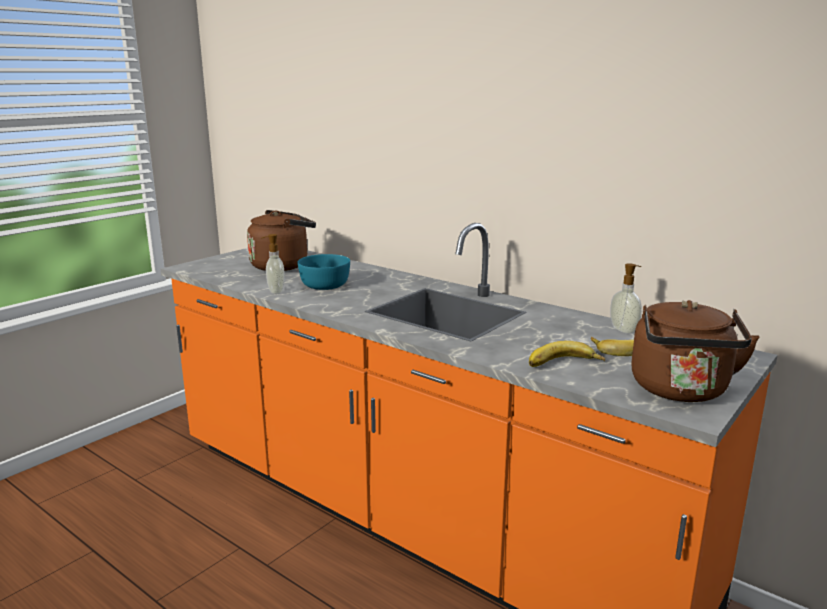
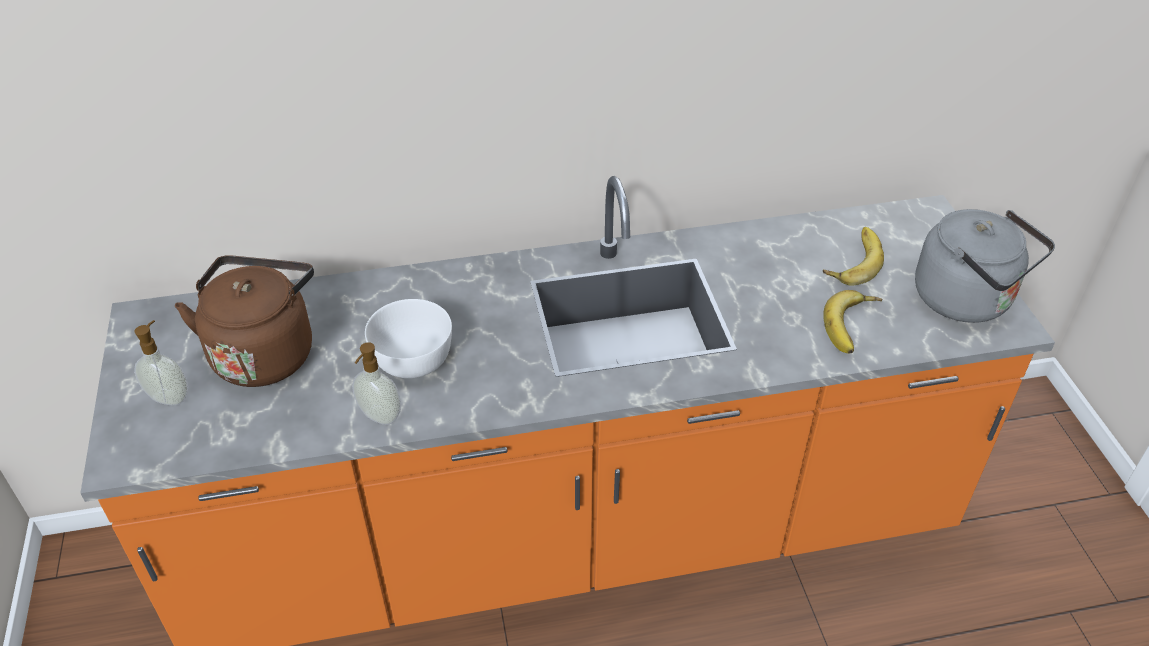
camera: 50 degrees left, 25 degrees up
turquoise bowl [298,254,350,290] -> white bowl [365,299,452,378]
soap dispenser [610,263,642,334] -> soap dispenser moved to [134,320,188,405]
brown kettle [631,300,760,402] -> grey kettle [915,209,1055,323]

